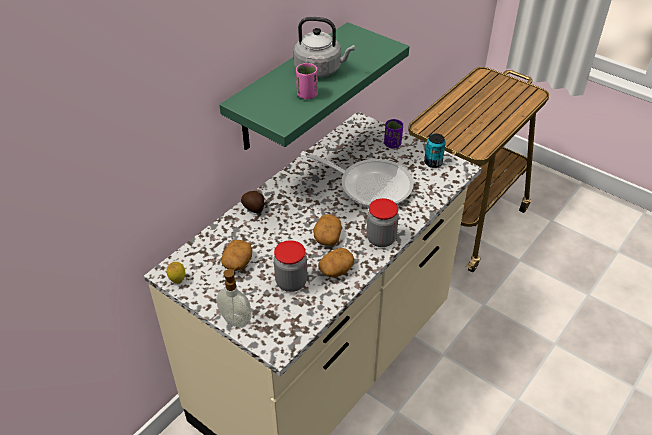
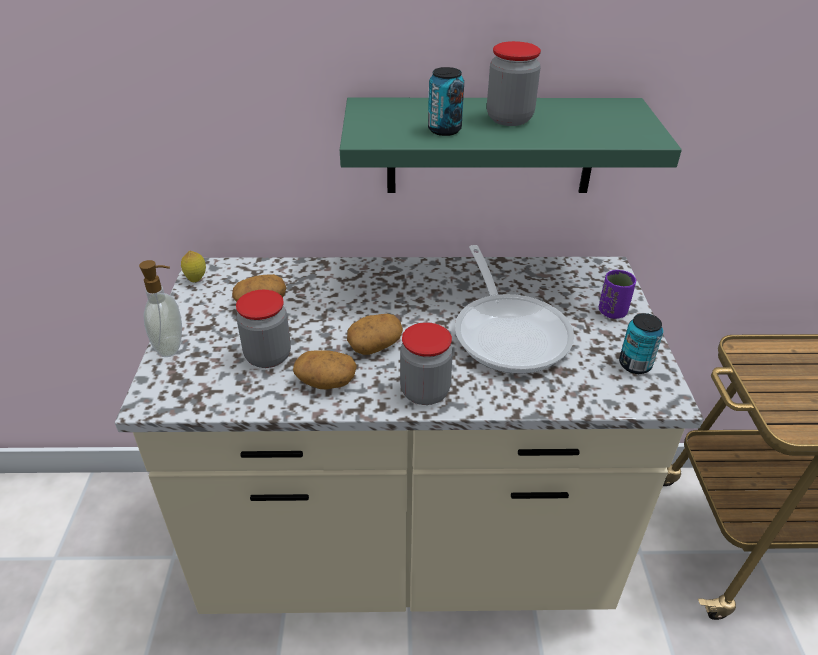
camera: 50 degrees right, 5 degrees down
potato [241,191,264,213] -> none
grey kettle [294,17,355,78] -> jar [487,41,541,126]
pink cup [296,63,318,99] -> can [428,67,464,136]

